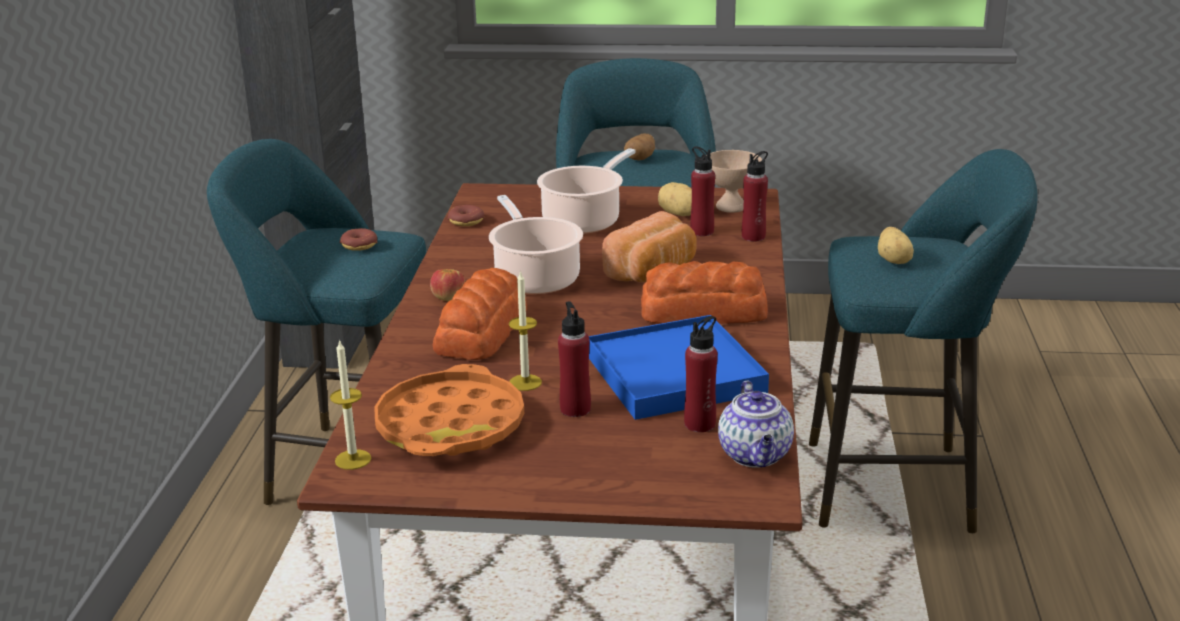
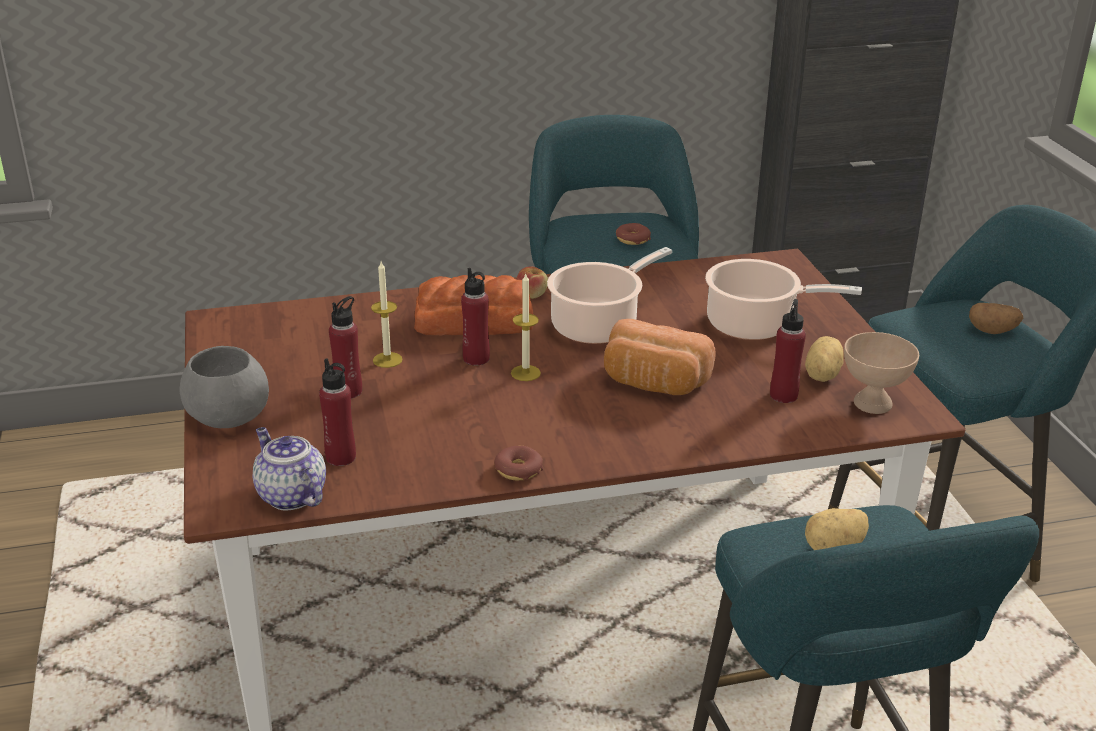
camera: 70 degrees right, 5 degrees up
candle [330,339,371,470] -> candle moved to [511,273,541,381]
orange tray [374,364,524,456] -> none
donut [448,205,485,226] -> donut moved to [494,446,543,480]
blue tray [589,315,769,420] -> none
bread [641,261,768,324] -> none
teapot [718,381,794,468] -> teapot turned 75 degrees clockwise [253,427,326,510]
red bottle [742,151,768,242] -> red bottle moved to [461,268,490,365]
none -> grey bowl [180,346,269,428]

